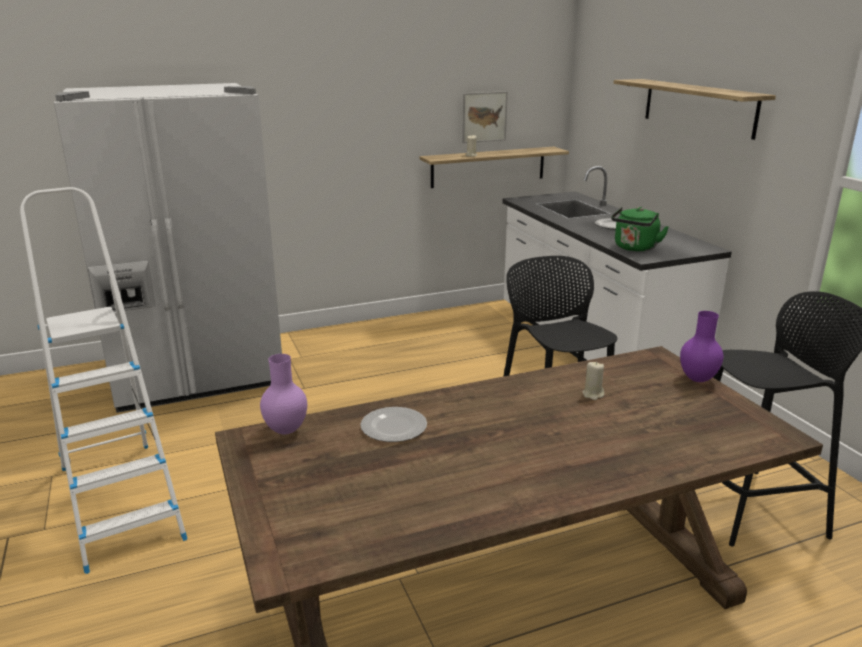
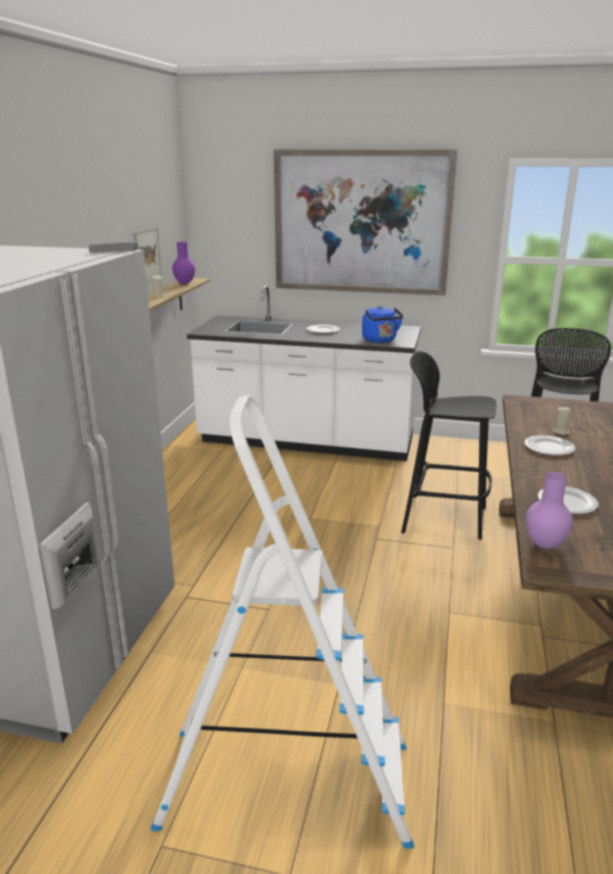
camera: 55 degrees left, 0 degrees up
green kettle [611,207,669,252] -> blue kettle [362,306,403,343]
shelf [613,79,776,140] -> picture [274,150,457,296]
purple vase [680,311,724,382] -> purple vase moved to [172,242,195,284]
none -> plate [525,435,575,455]

